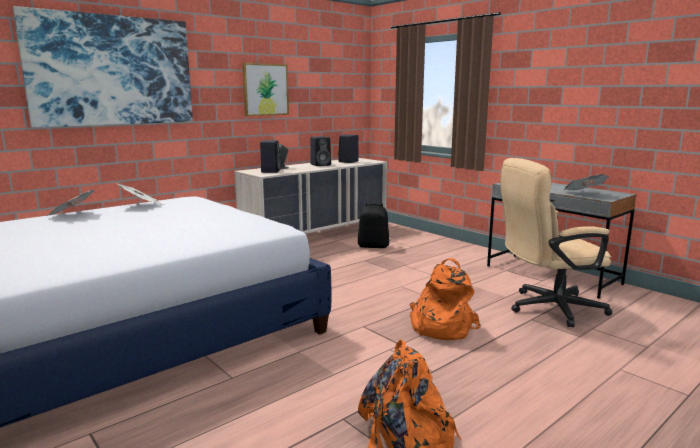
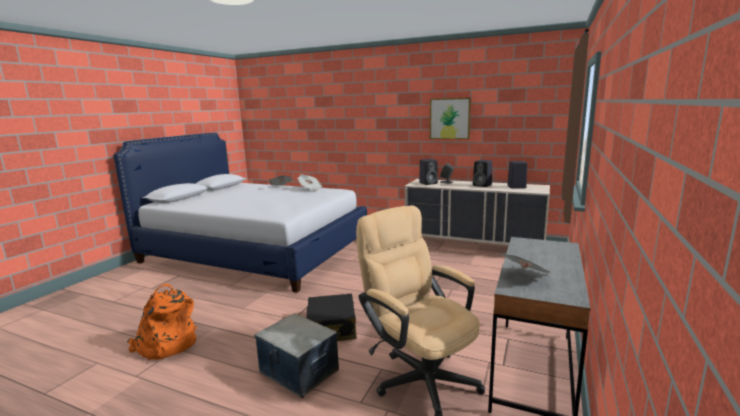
camera: 65 degrees right, 0 degrees up
picture [13,6,193,128] -> none
black backpack [358,202,389,248] -> none
orange backpack [409,258,481,340] -> black suitcase [306,293,357,341]
none -> storage box [254,313,339,398]

